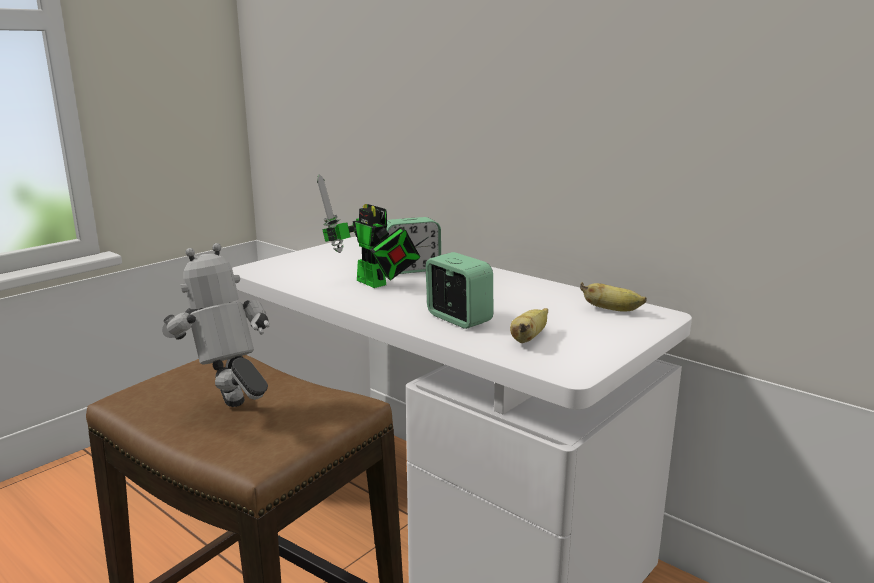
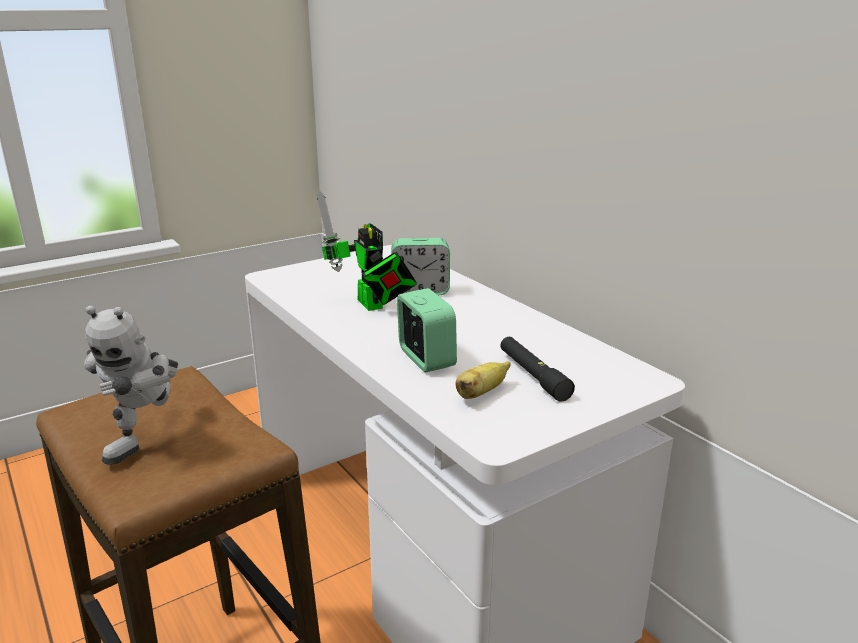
camera: 15 degrees right, 5 degrees up
toy robot [162,243,270,407] -> toy robot turned 150 degrees counterclockwise [84,306,178,465]
banana [580,282,647,312] -> none
none -> black flashlight [500,337,575,402]

